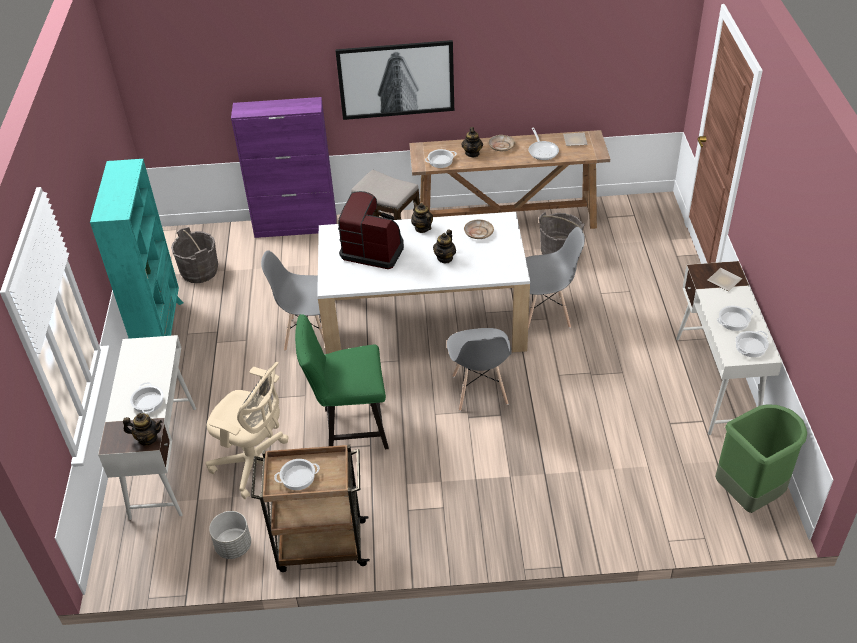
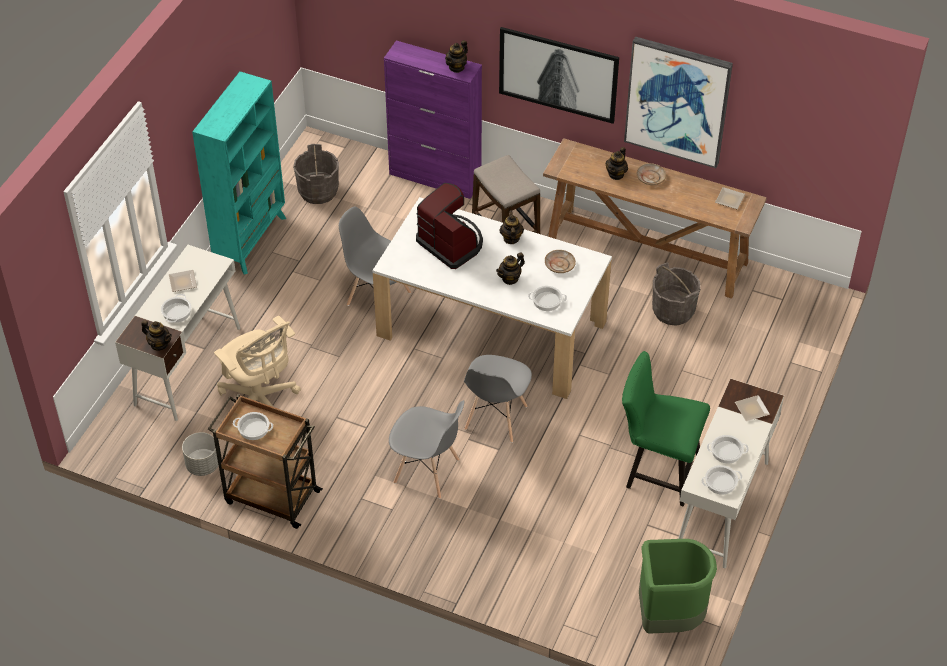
camera: 25 degrees right, 5 degrees up
green chair [295,314,389,449] -> green chair moved to [622,351,710,507]
cooking pot [425,149,457,168] -> cooking pot moved to [528,286,567,311]
grey chair [526,227,585,329] -> grey chair moved to [389,400,464,499]
frying pan [529,128,559,160] -> none
none -> plate [169,270,197,292]
none -> teapot [445,40,468,73]
none -> picture [624,36,733,168]

